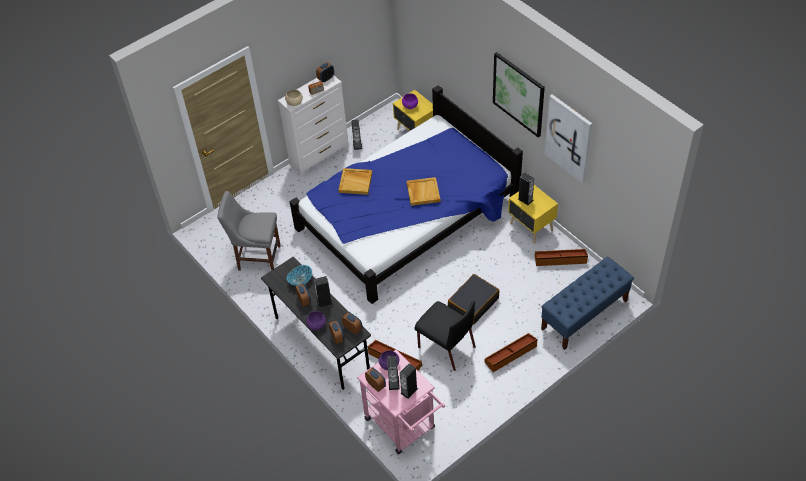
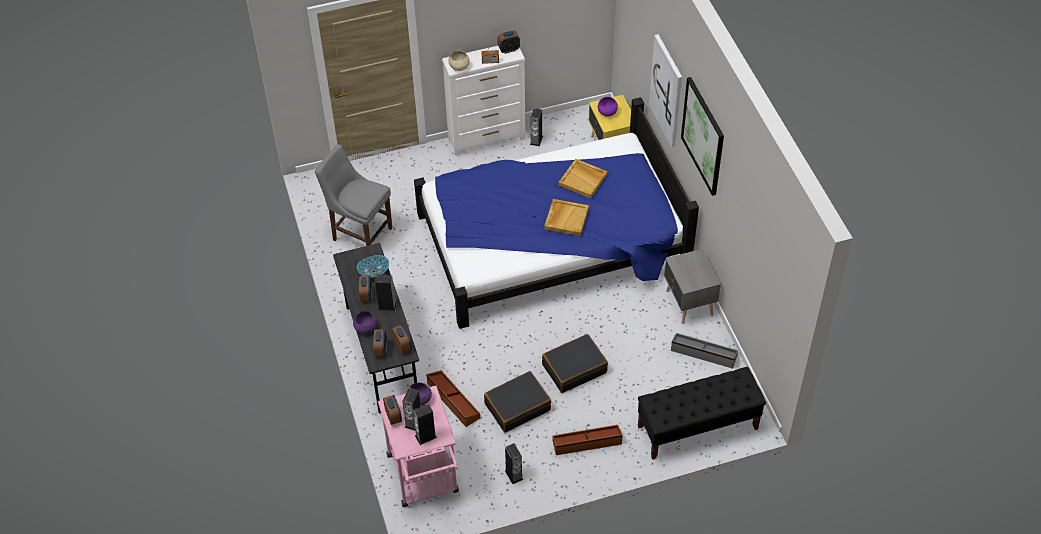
camera: 20 degrees right, 0 degrees up
beige tray [339,168,372,195] -> beige tray moved to [558,159,608,198]
black chair [415,301,476,371] -> black suitcase [484,371,551,433]
yellow nightstand [508,185,558,244] -> grey nightstand [664,249,721,324]
speaker [518,172,534,205] -> speaker moved to [505,443,523,484]
brown storage box [535,249,588,266] -> grey storage box [671,333,738,369]
blue bench [541,257,634,350] -> black bench [638,367,766,460]
picture [545,94,592,183] -> picture moved to [649,34,682,147]

